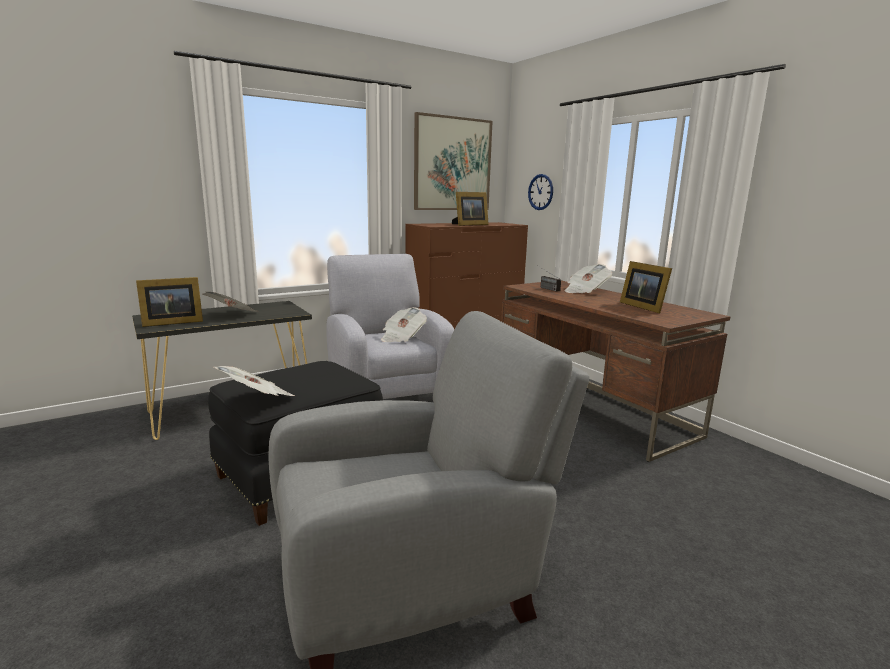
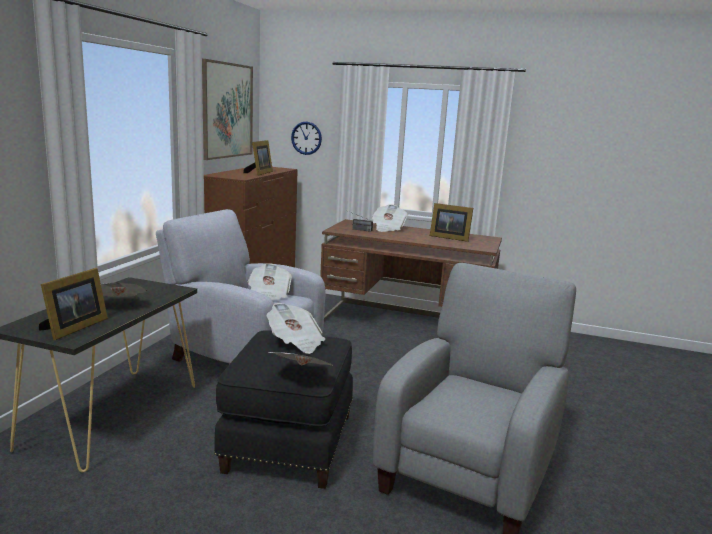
camera: 40 degrees left, 0 degrees up
none -> newspaper [266,303,325,354]

